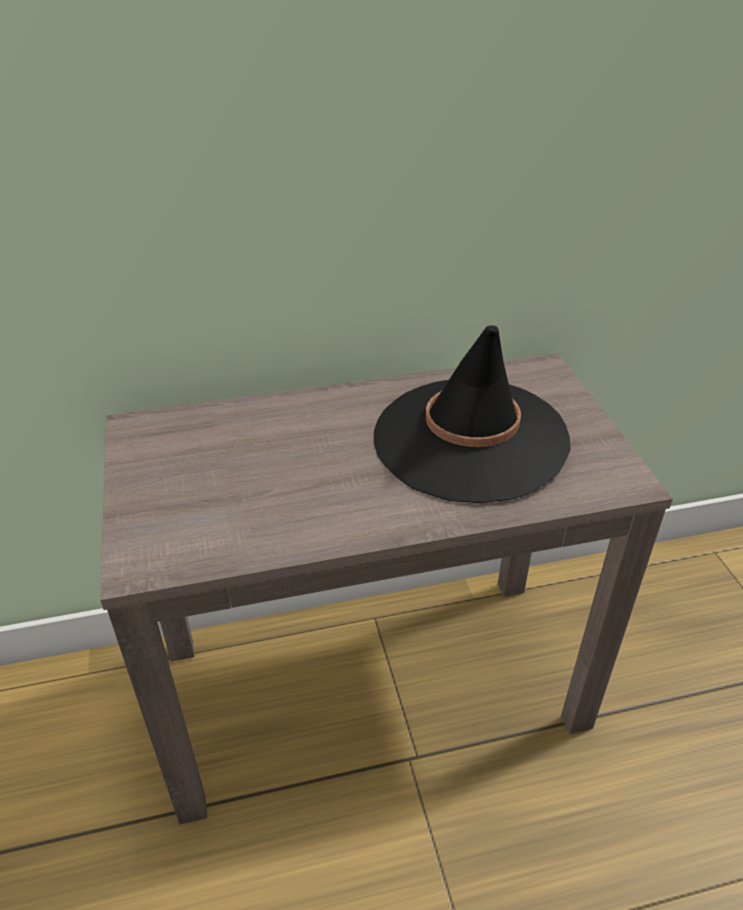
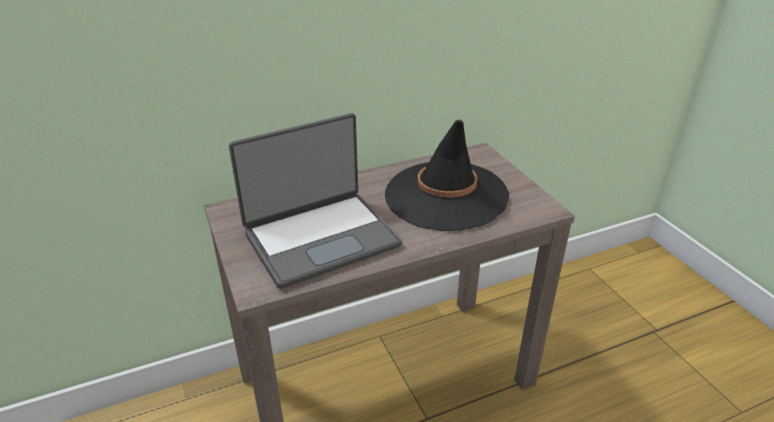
camera: 10 degrees left, 5 degrees down
none -> laptop [229,113,402,289]

